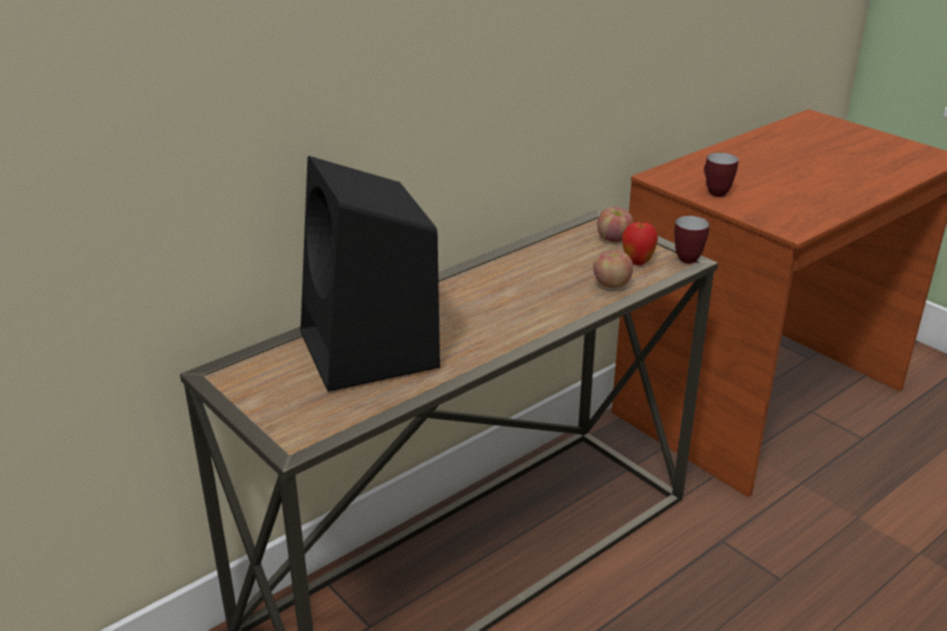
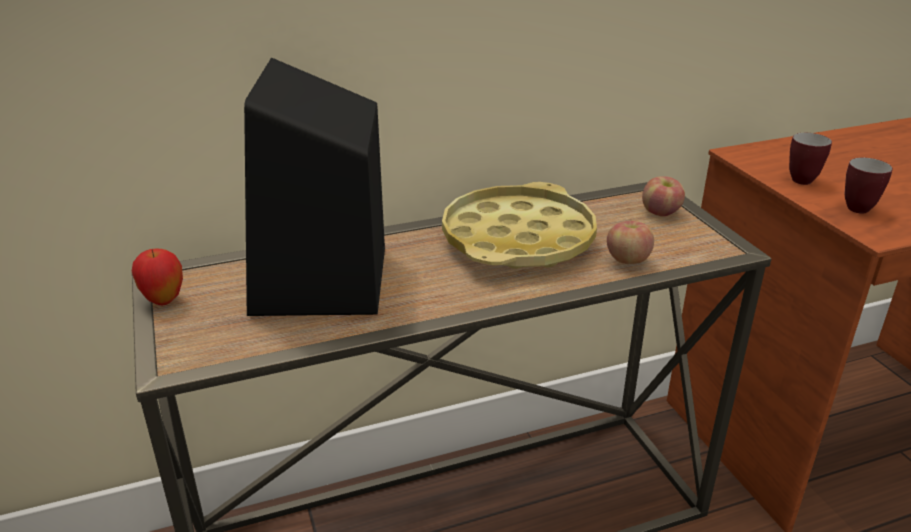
camera: 20 degrees right, 0 degrees up
apple [622,222,658,265] -> apple moved to [132,248,183,305]
mug [674,216,709,264] -> mug moved to [845,158,893,214]
none -> yellow tray [442,182,597,269]

